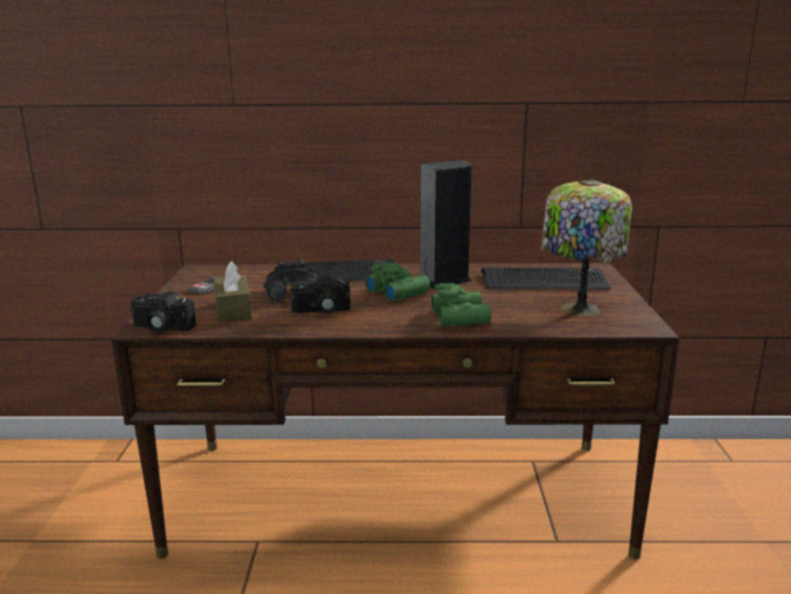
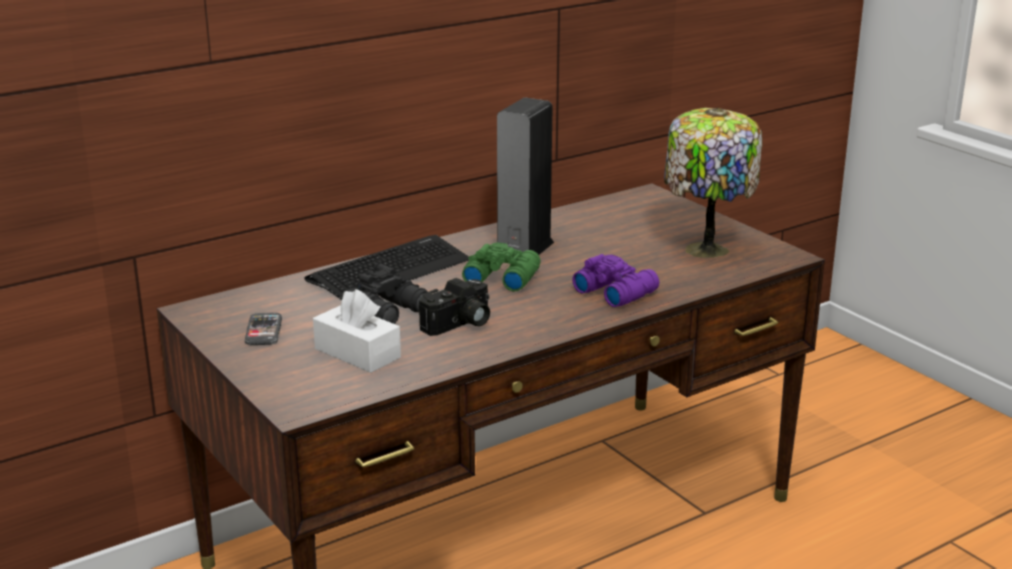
camera: 35 degrees left, 5 degrees up
camera [130,291,196,332] -> none
brown tissue box [214,261,252,322] -> white tissue box [313,289,401,373]
green binoculars [431,283,492,327] -> purple binoculars [572,254,659,307]
keyboard [481,268,611,289] -> none

